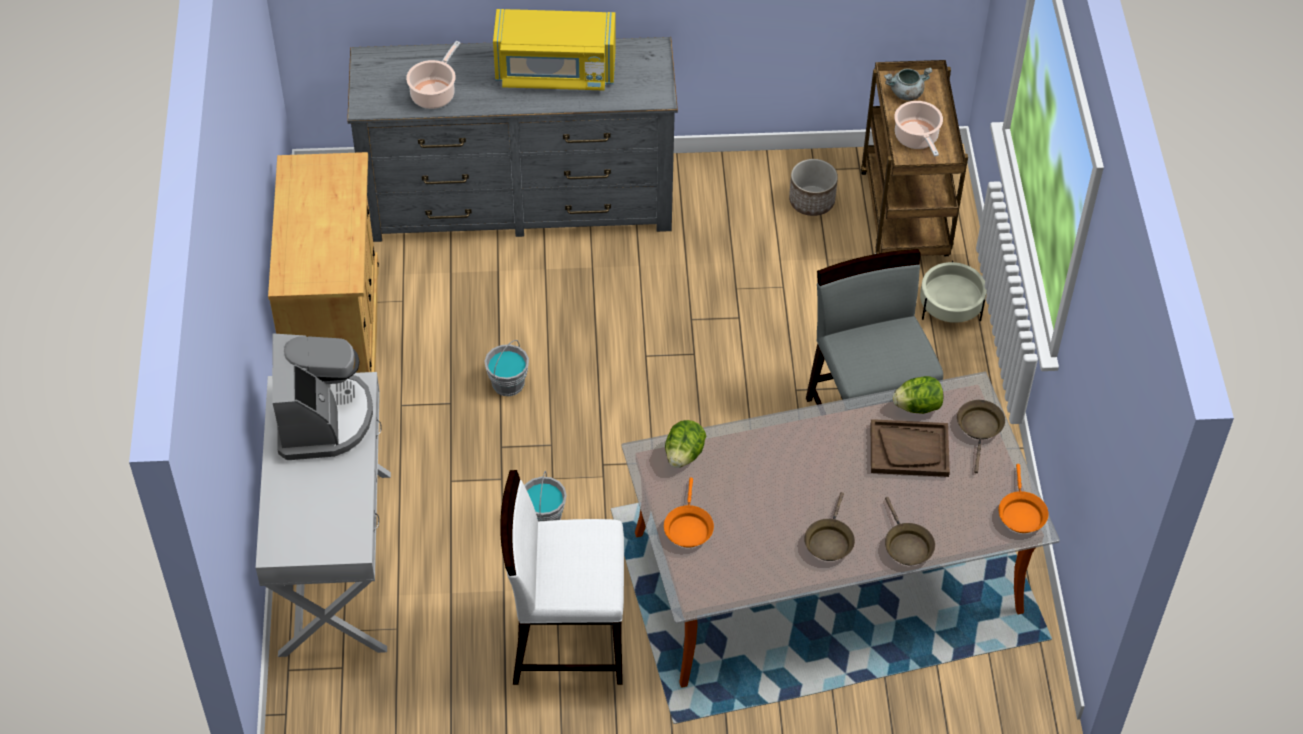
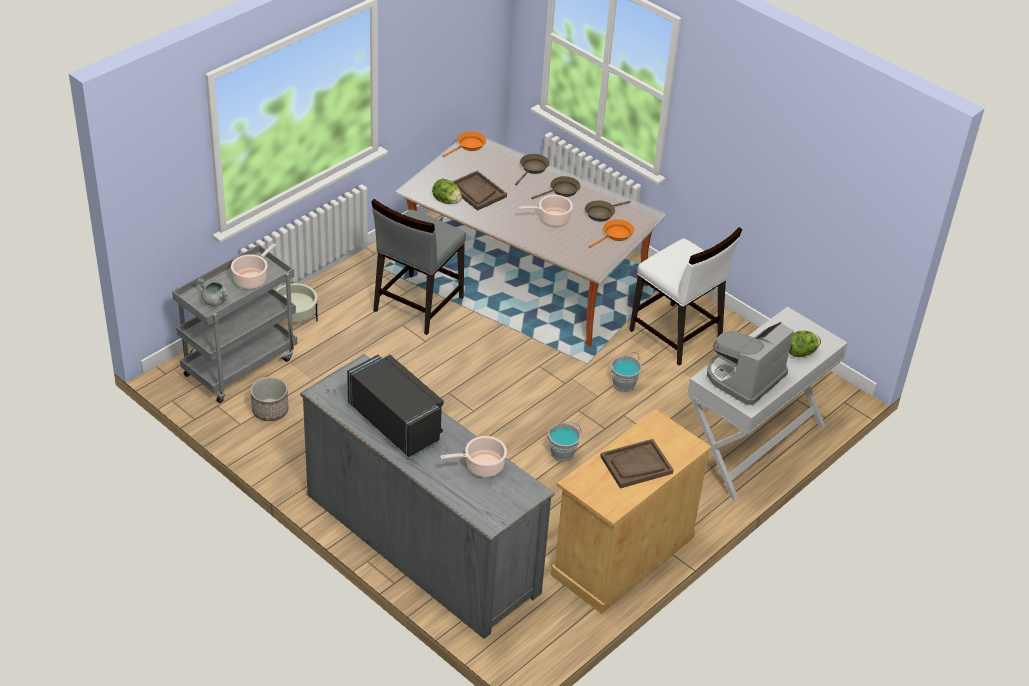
camera: 135 degrees left, 10 degrees down
yellow microwave [493,9,616,90] -> black microwave [347,355,444,458]
lettuce [665,420,706,468] -> lettuce moved to [789,331,821,357]
brown cart [860,60,968,256] -> grey cart [172,245,297,403]
brown frying pan [957,400,1005,473] -> brown frying pan moved to [585,200,631,222]
none -> cooking pot [519,195,573,227]
none -> brown tray [600,439,673,489]

